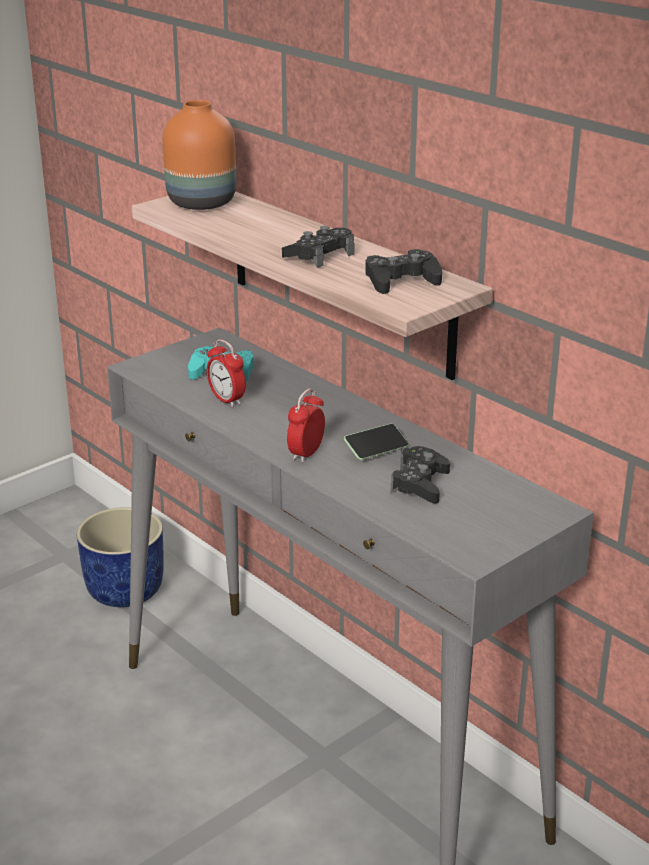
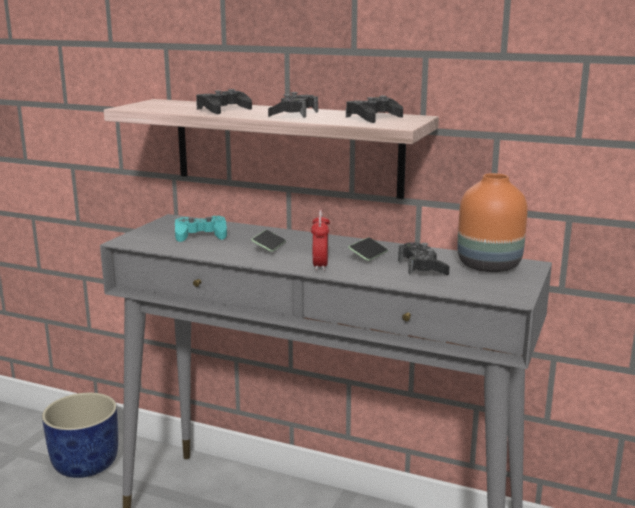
camera: 25 degrees left, 10 degrees down
orange vase [163,100,236,210] -> orange vase moved to [457,173,528,272]
alarm clock [207,339,246,407] -> none
none -> black game controller [196,89,252,114]
none -> phone [251,230,286,252]

